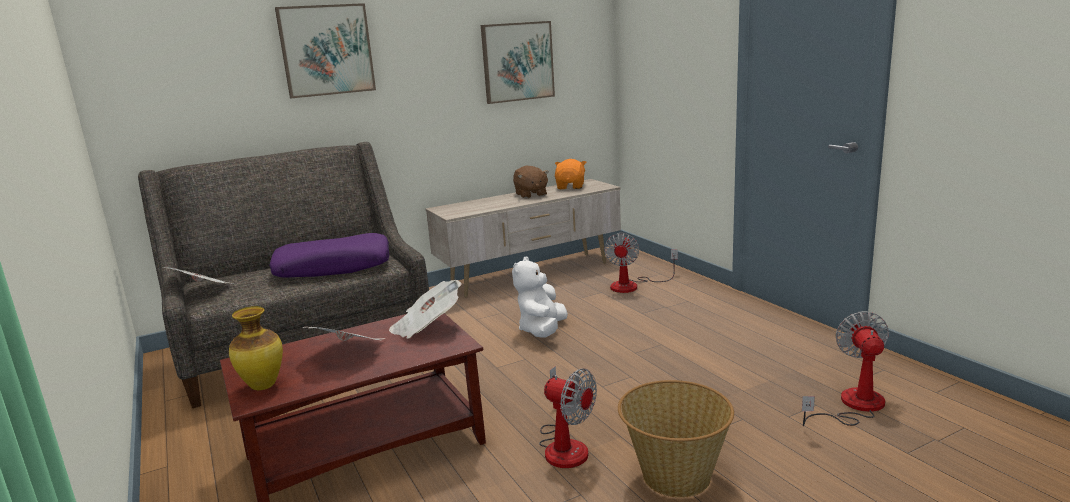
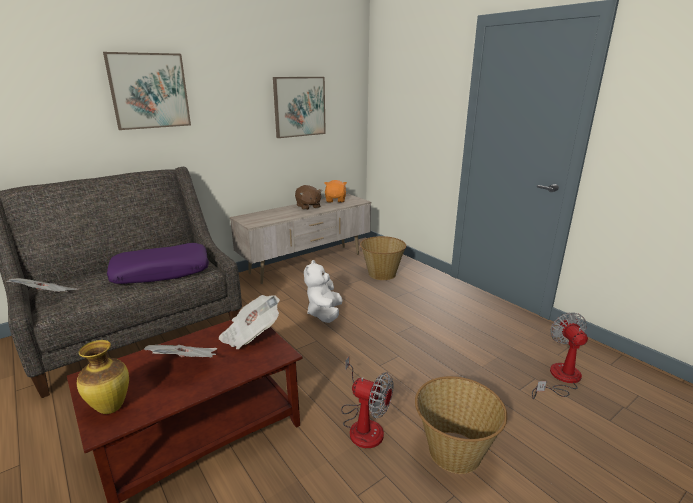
camera: 10 degrees left, 5 degrees up
fan [604,233,678,293] -> basket [360,236,406,280]

